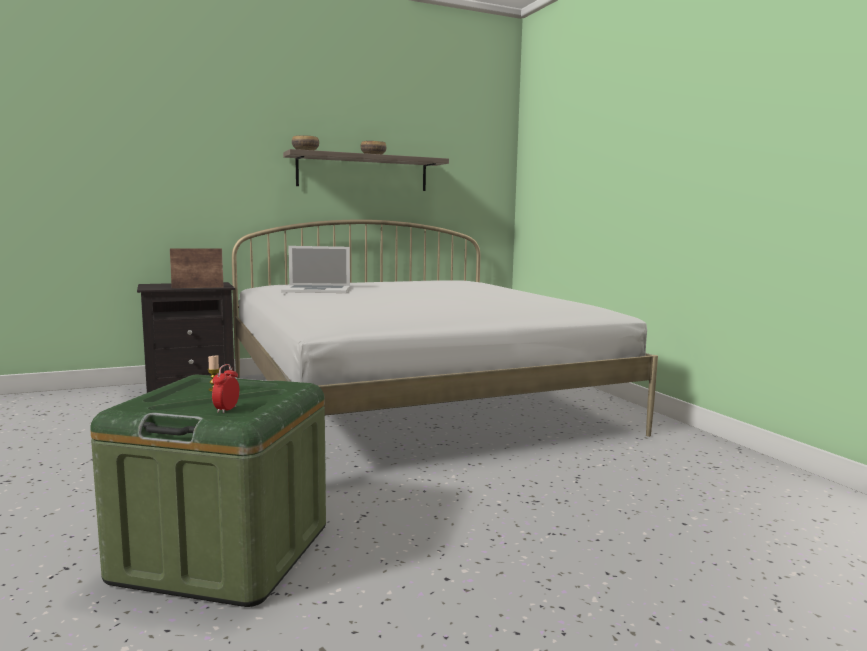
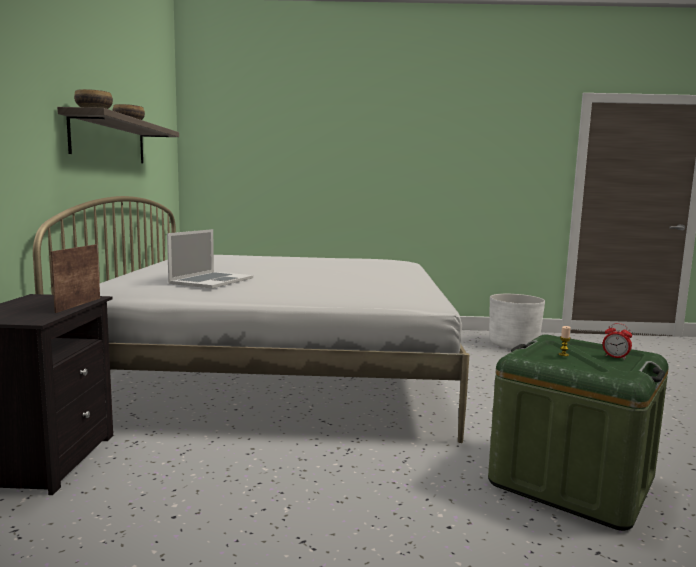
camera: 65 degrees left, 0 degrees up
none -> white planter [489,294,545,349]

